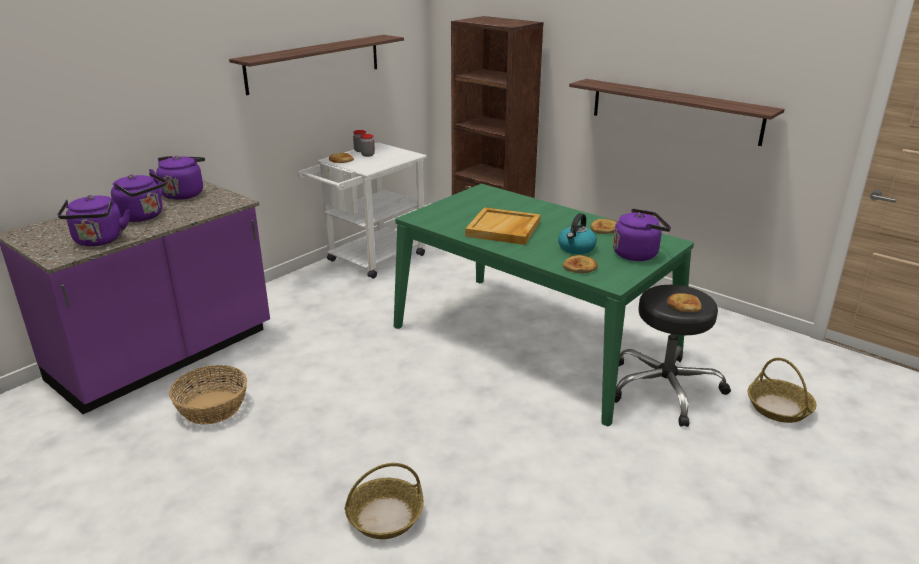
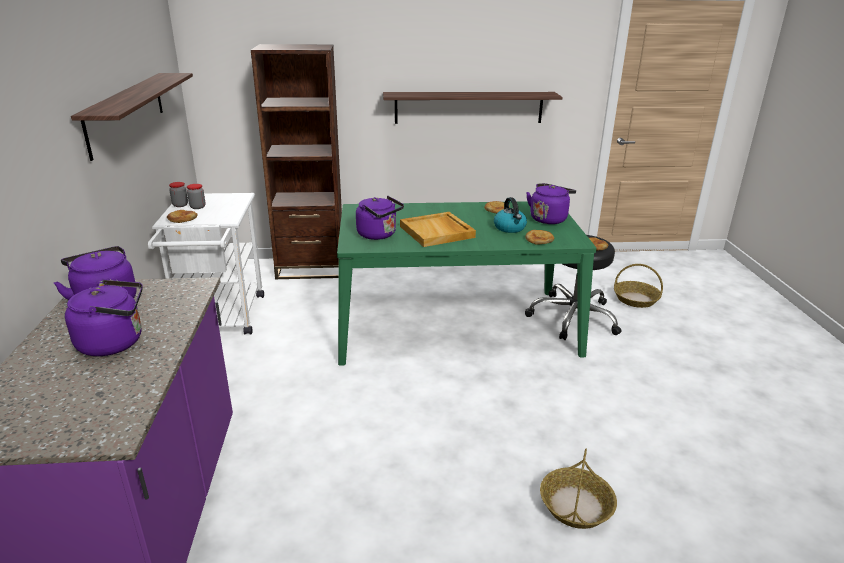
camera: 45 degrees left, 0 degrees up
purple kettle [57,195,130,246] -> purple kettle moved to [356,196,404,240]
basket [169,365,247,425] -> none

